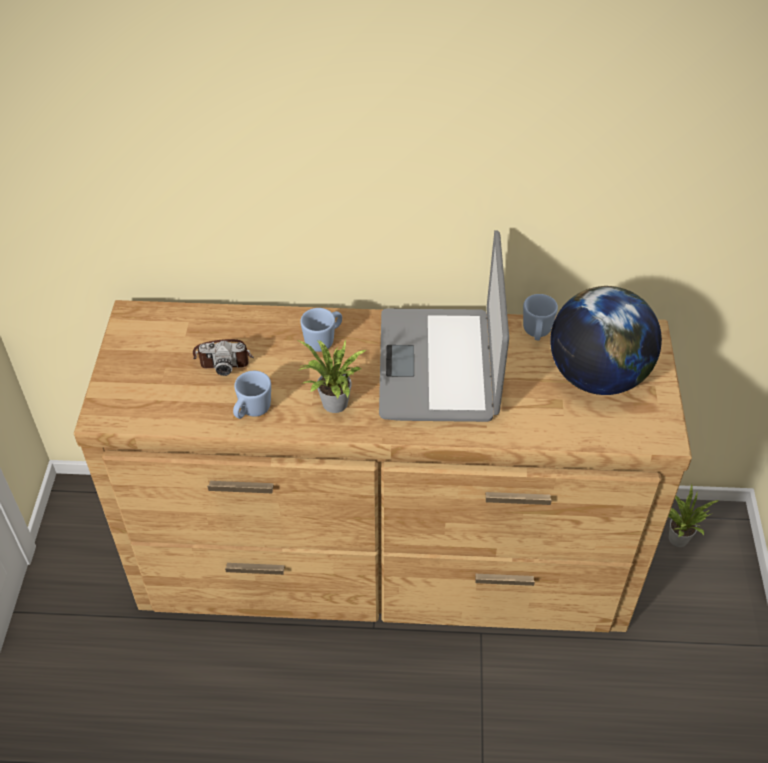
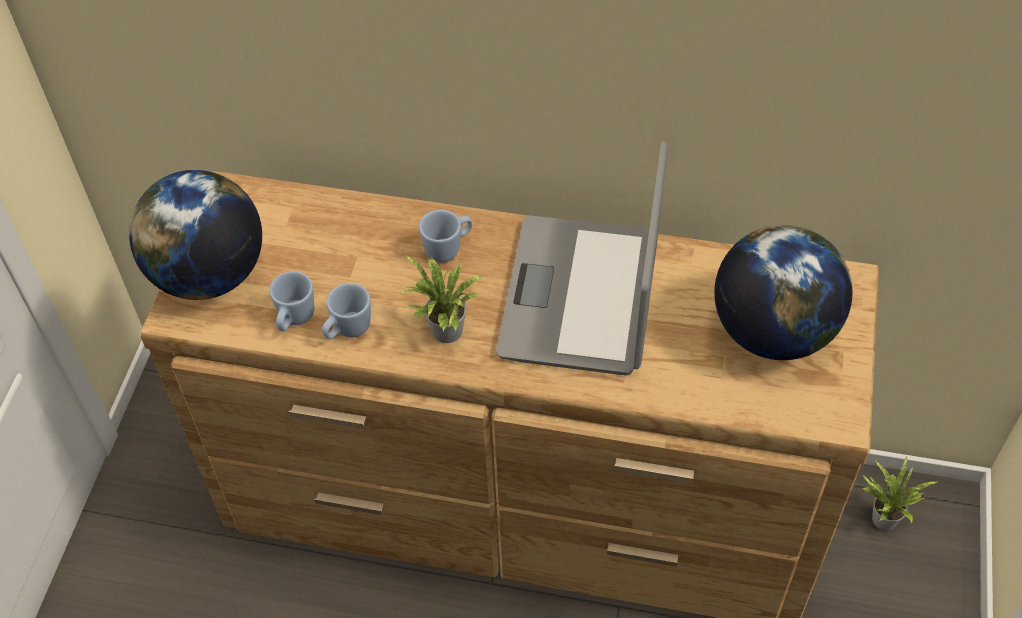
camera: 10 degrees right, 5 degrees up
camera [193,339,254,376] -> none
blue mug [523,294,558,340] -> blue mug moved to [269,271,314,332]
none -> globe [129,170,262,300]

